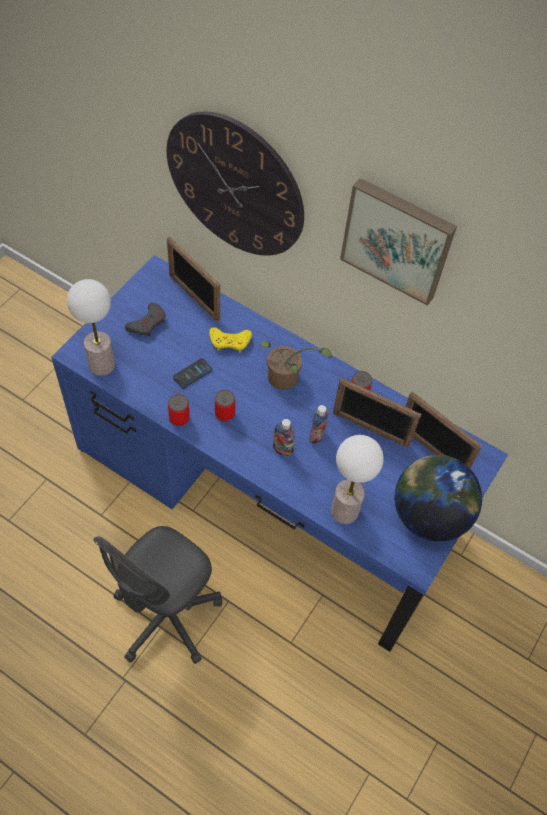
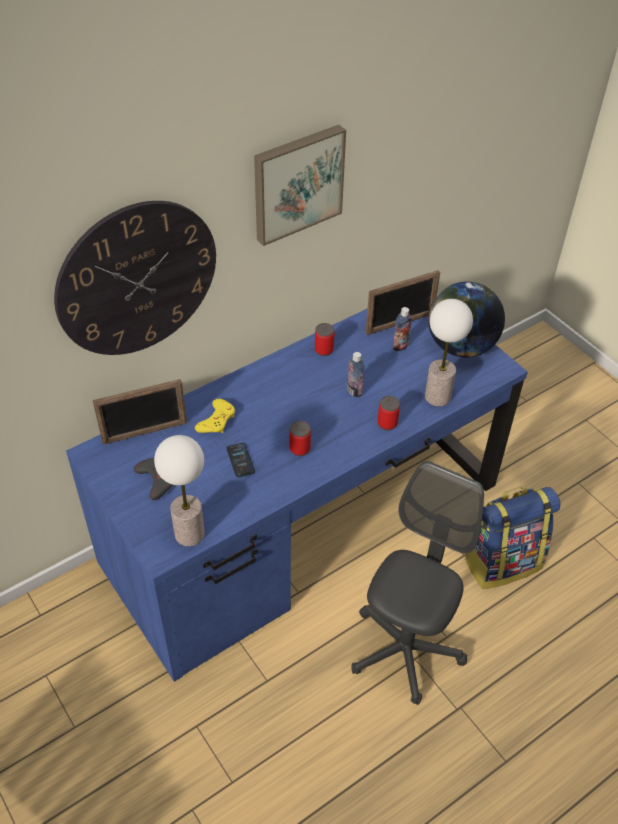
camera: 65 degrees left, 10 degrees down
grey office chair [94,526,222,664] -> grey office chair turned 120 degrees counterclockwise [352,461,484,705]
can [168,394,190,426] -> can moved to [377,396,400,430]
potted plant [259,341,332,390] -> none
bottle [273,419,296,456] -> bottle moved to [393,307,412,351]
picture frame [333,378,421,448] -> none
none -> backpack [465,487,560,589]

